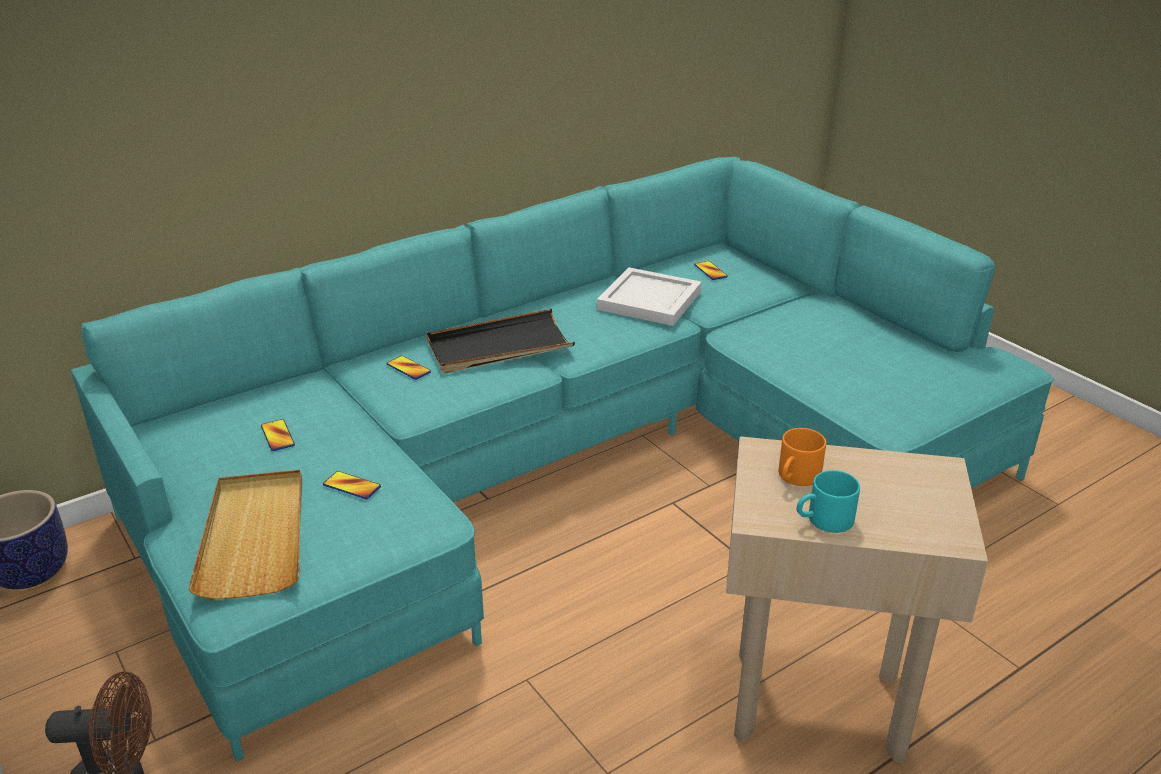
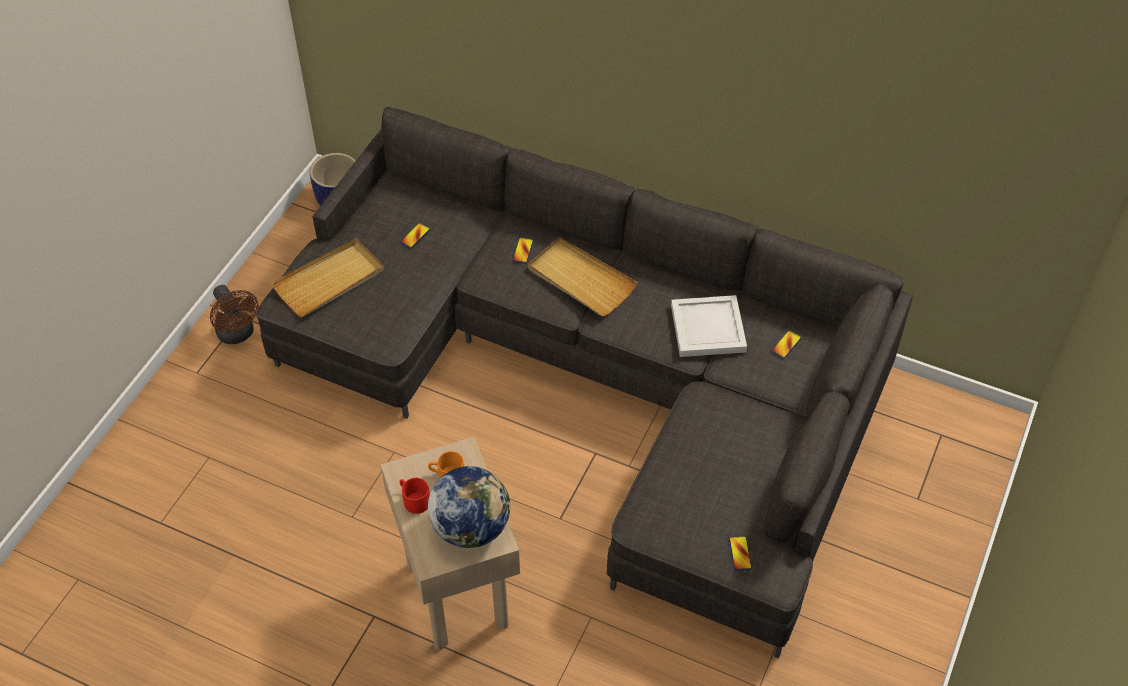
camera: 60 degrees right, 20 degrees up
turquoise sofa [71,157,1053,762] -> grey sofa [256,107,913,658]
phone [323,471,381,499] -> phone moved to [729,536,752,571]
black tray [426,309,575,373] -> beige tray [528,237,638,316]
turquoise mug [797,470,860,533] -> red mug [399,478,430,514]
none -> globe [428,466,510,548]

